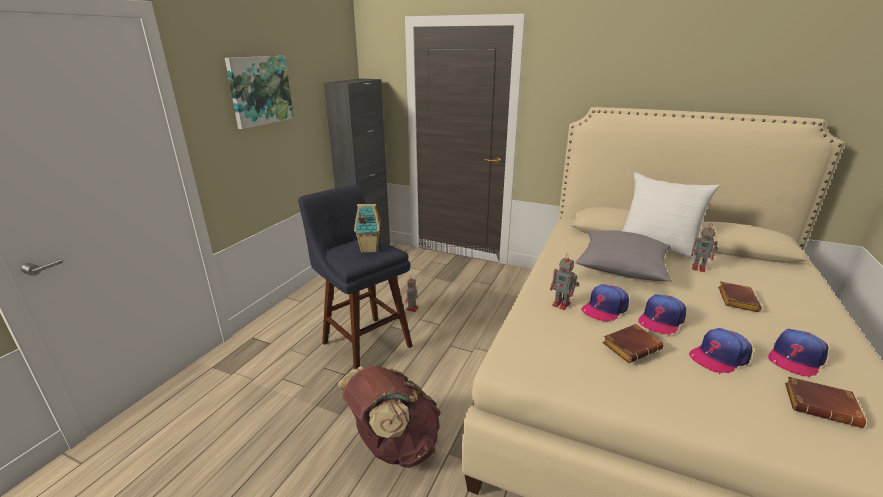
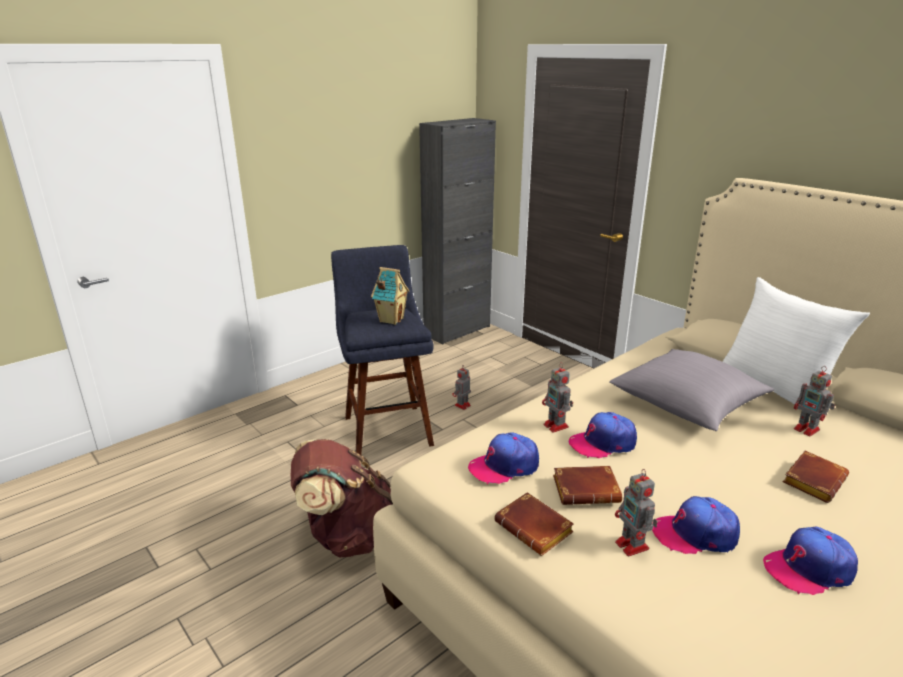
camera: 25 degrees right, 0 degrees up
picture [225,56,294,129] -> none
cap [638,294,686,335] -> cap moved to [468,432,539,484]
brown book [785,376,866,428] -> brown book moved to [494,492,574,556]
none -> toy robot [615,469,658,556]

